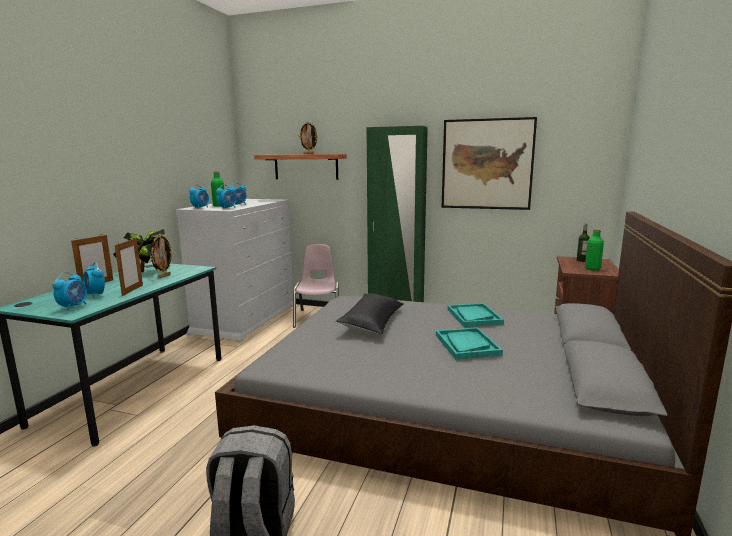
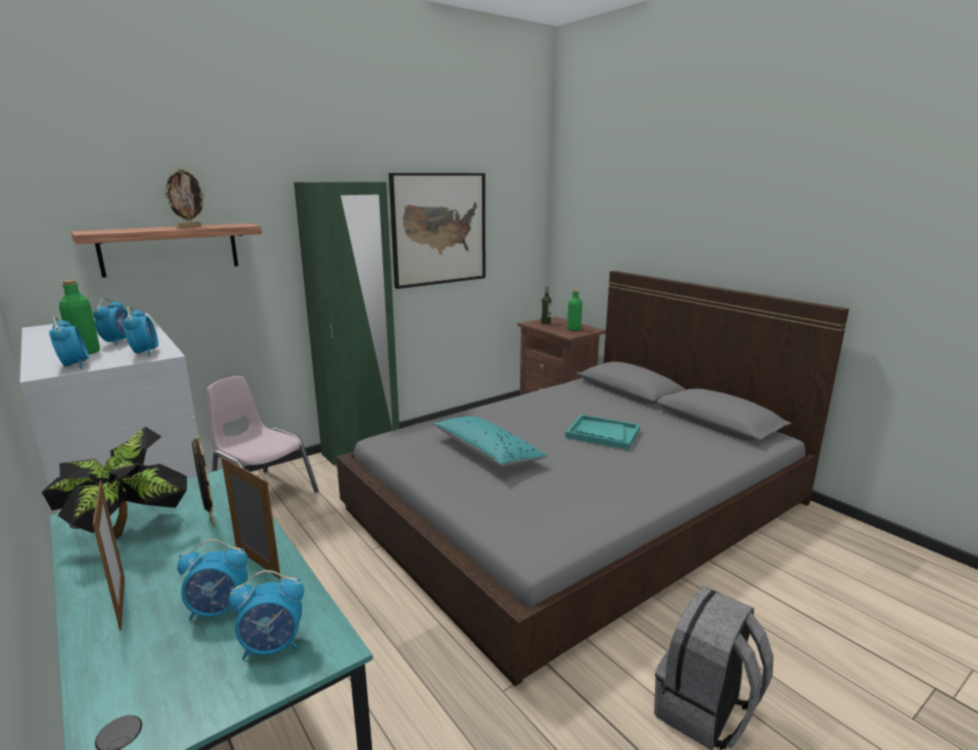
camera: 55 degrees left, 5 degrees up
alarm clock [53,272,87,311] -> alarm clock turned 120 degrees clockwise [229,570,304,660]
black pillow [336,293,404,334] -> turquoise pillow [432,416,548,467]
turquoise tray [447,303,504,327] -> none

